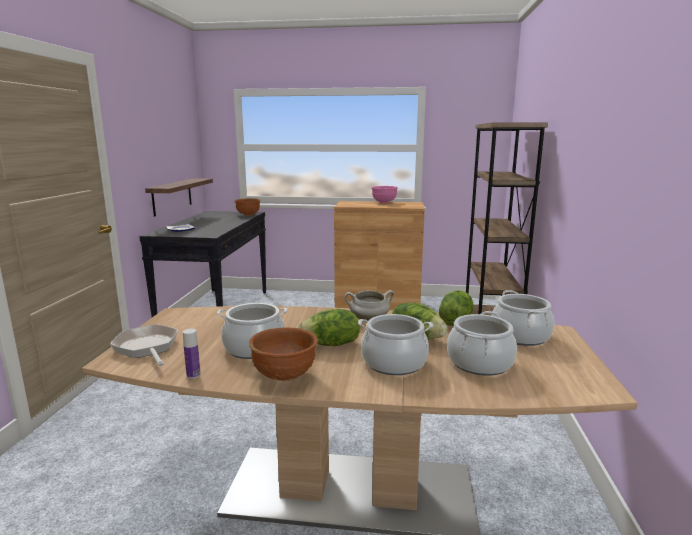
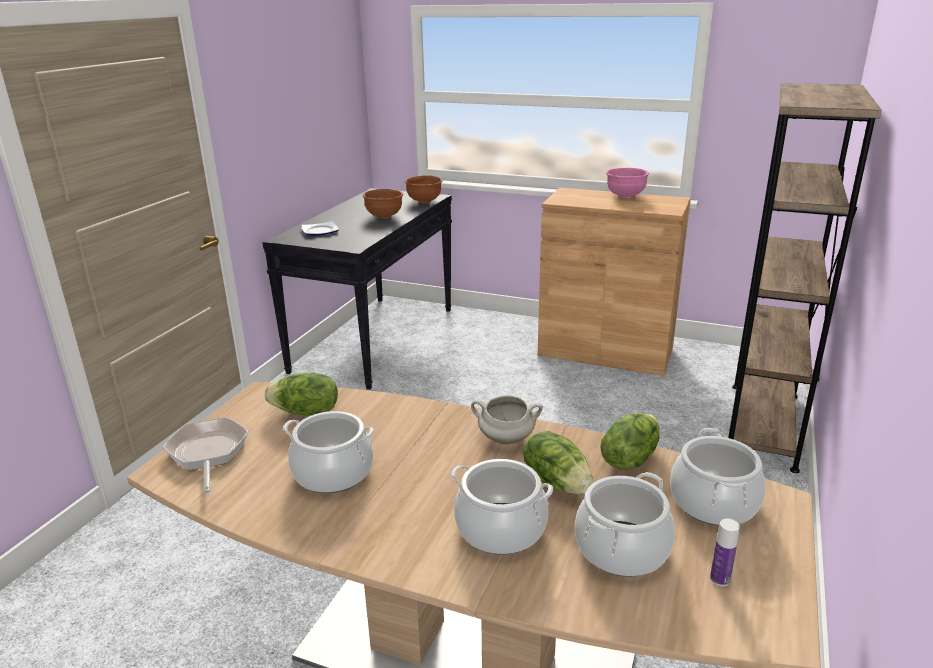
camera: 15 degrees right, 10 degrees up
shelf [145,178,213,216] -> none
bottle [183,329,201,379] -> bottle moved to [710,519,740,586]
brown bowl [249,327,318,381] -> brown bowl moved to [363,189,403,219]
lettuce [298,309,360,346] -> lettuce moved to [265,372,338,416]

